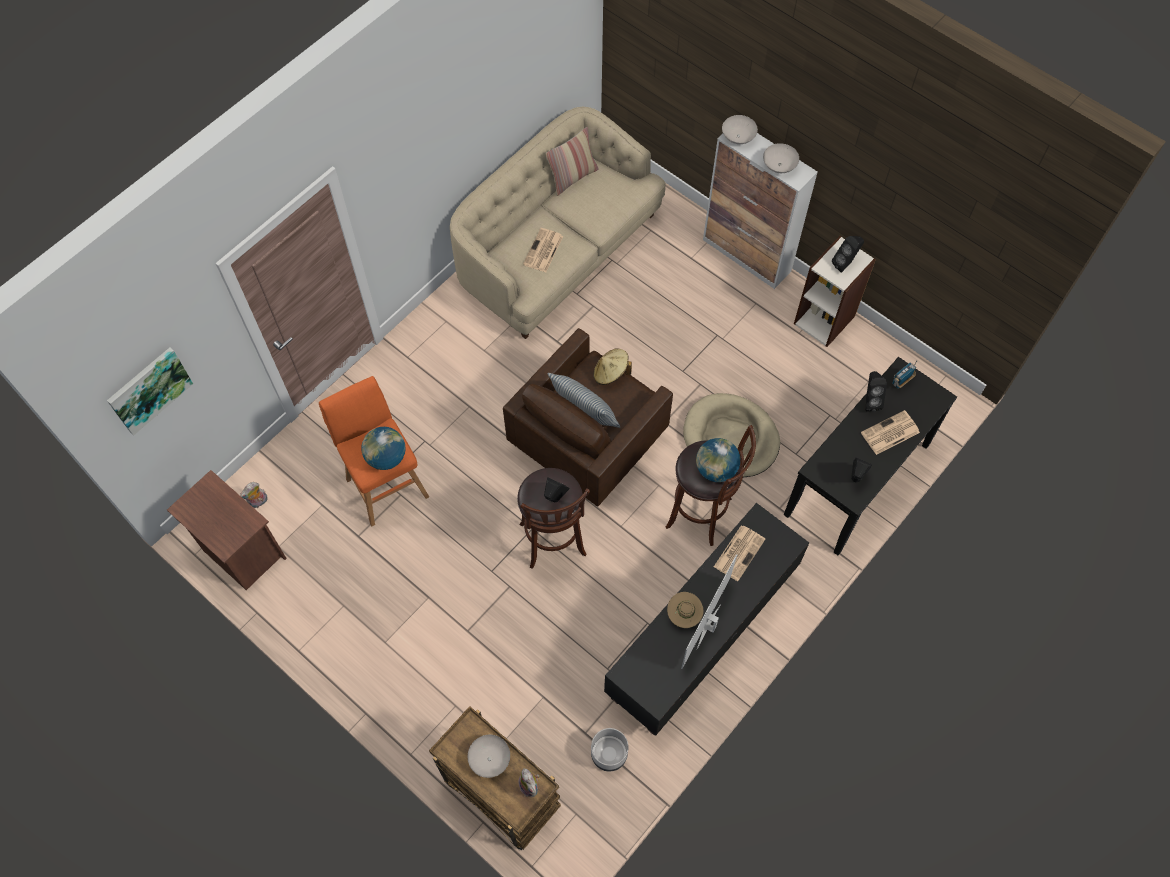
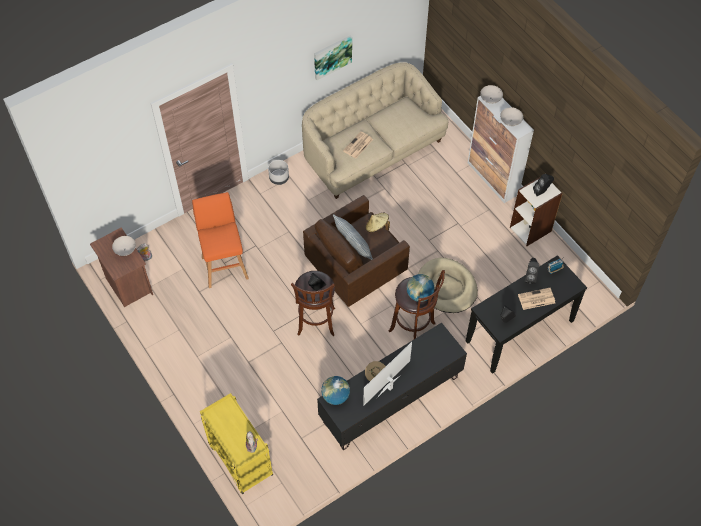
camera: 15 degrees right, 5 degrees down
picture [107,347,193,436] -> picture moved to [314,35,352,80]
globe [361,427,405,470] -> globe moved to [321,376,350,405]
brown cart [429,706,561,850] -> yellow cart [200,393,273,494]
white bowl [468,735,510,778] -> white bowl moved to [112,236,136,256]
pillow [545,127,598,196] -> none
grey planter [591,728,629,772] -> grey planter moved to [268,160,289,185]
newspaper [714,525,765,581] -> none

